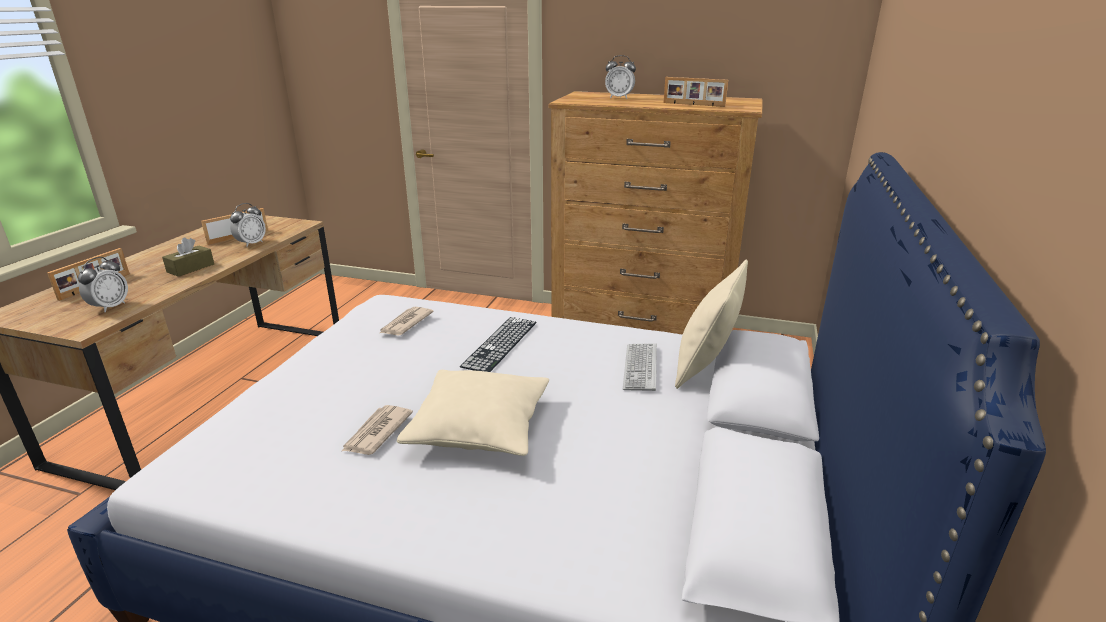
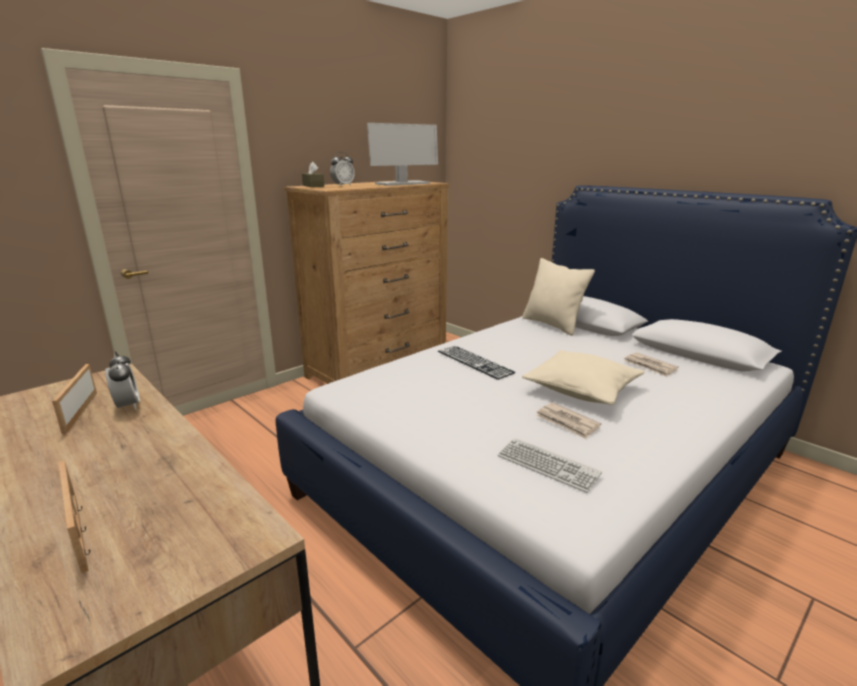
camera: 60 degrees left, 5 degrees down
alarm clock [78,257,128,313] -> none
brown tissue box [162,237,214,277] -> brown tissue box moved to [302,162,324,187]
newspaper [380,307,434,336] -> newspaper moved to [624,353,679,377]
keyboard [623,343,657,391] -> keyboard moved to [498,438,602,493]
picture frame [663,77,728,107] -> monitor [367,123,438,186]

